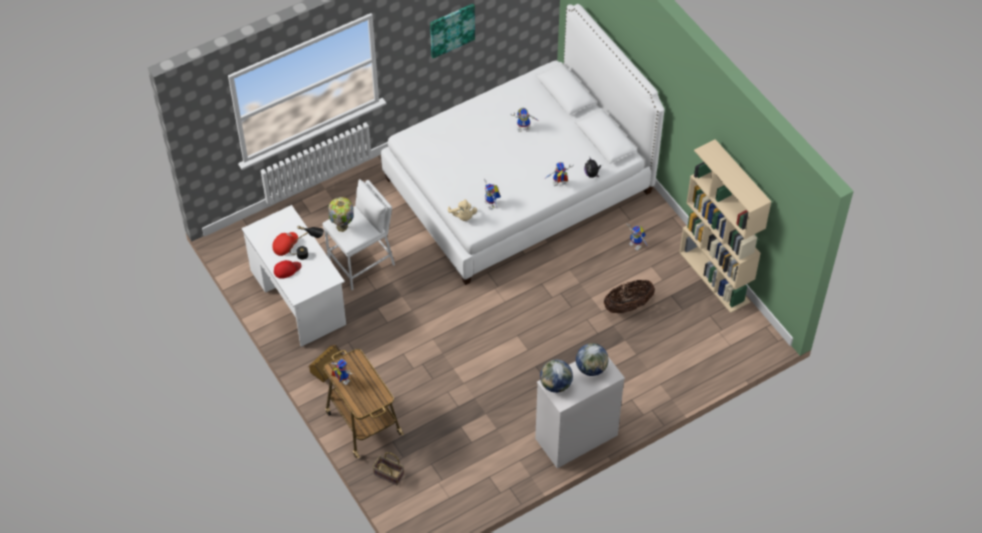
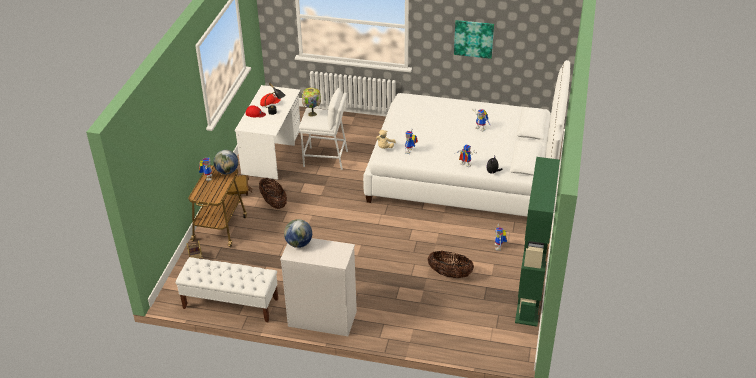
camera: 45 degrees right, 15 degrees down
globe [576,343,609,376] -> globe moved to [214,150,238,174]
beige bookcase [679,139,771,313] -> green bookcase [515,157,560,326]
none -> white bench [175,257,278,322]
none -> basket [259,178,287,209]

